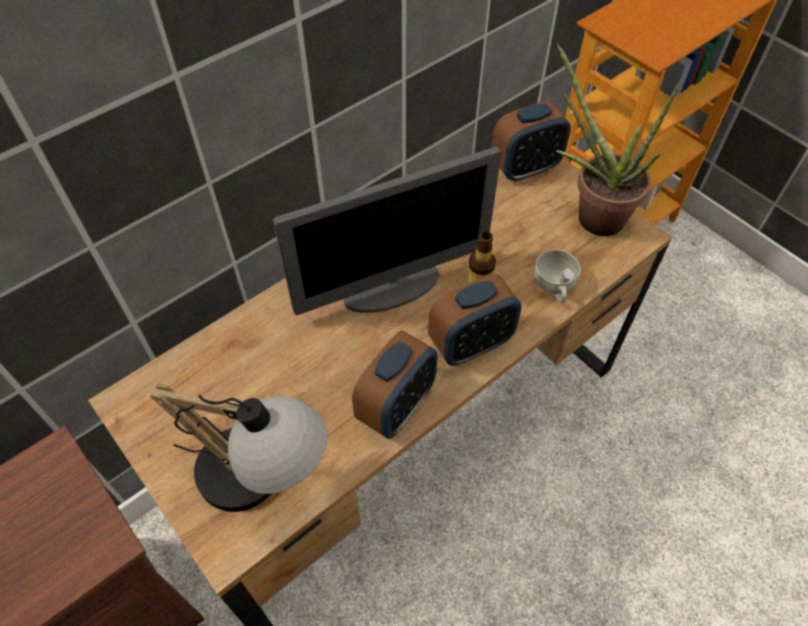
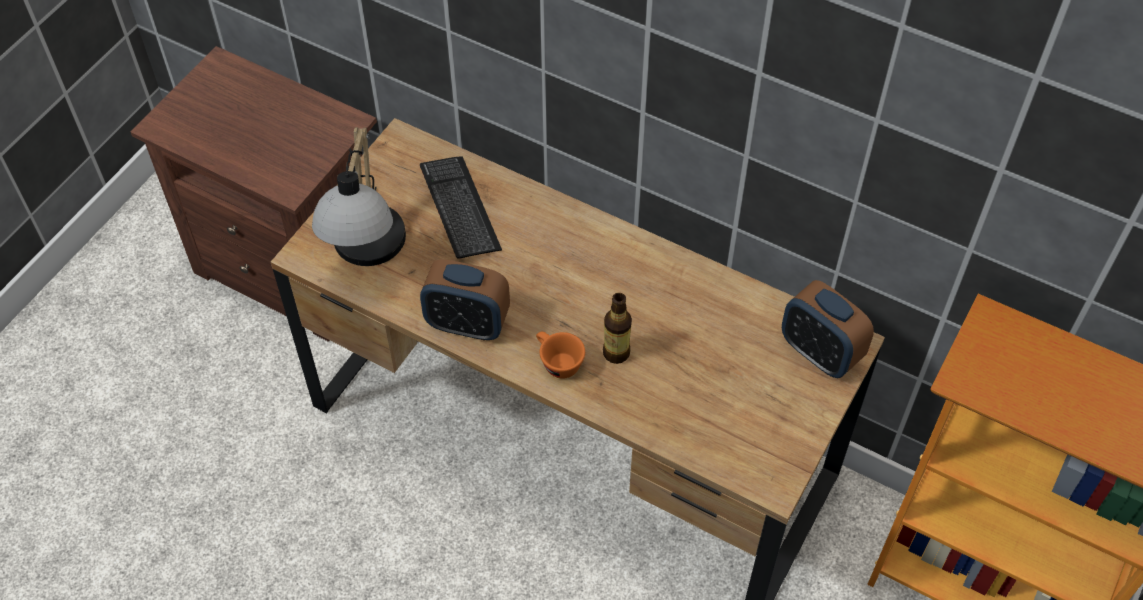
camera: 70 degrees right, 0 degrees up
monitor [273,147,502,315] -> none
alarm clock [428,274,522,366] -> orange cup [536,331,585,379]
white cup [534,250,580,303] -> none
potted plant [556,43,680,236] -> none
none -> keyboard [420,156,502,259]

